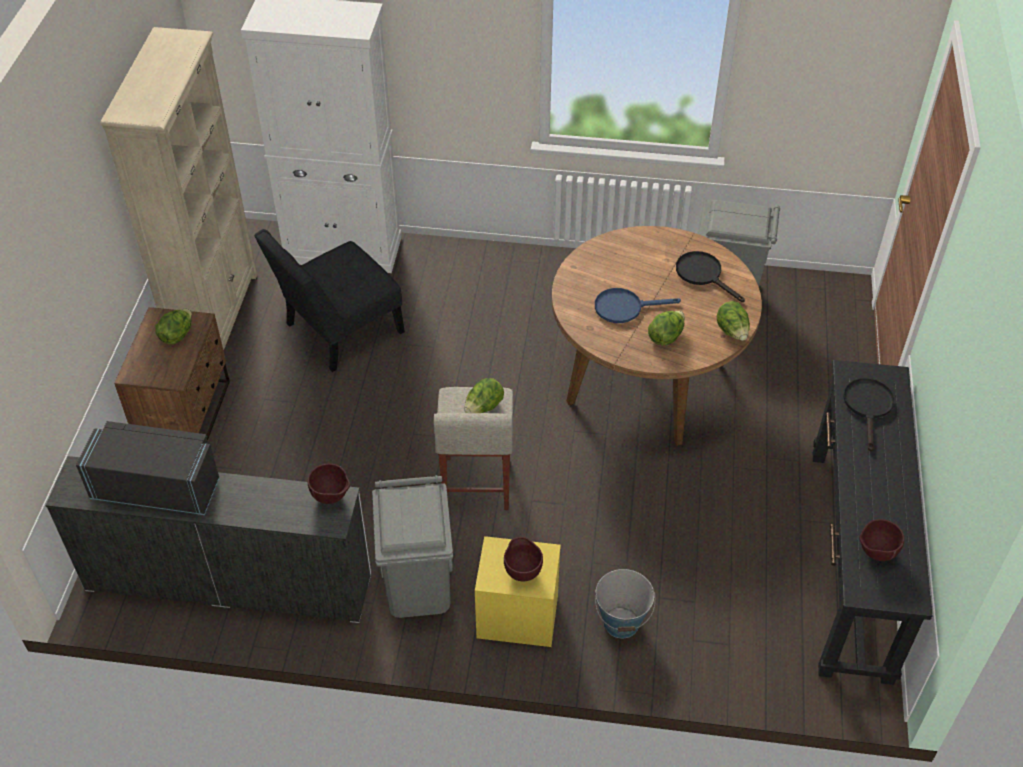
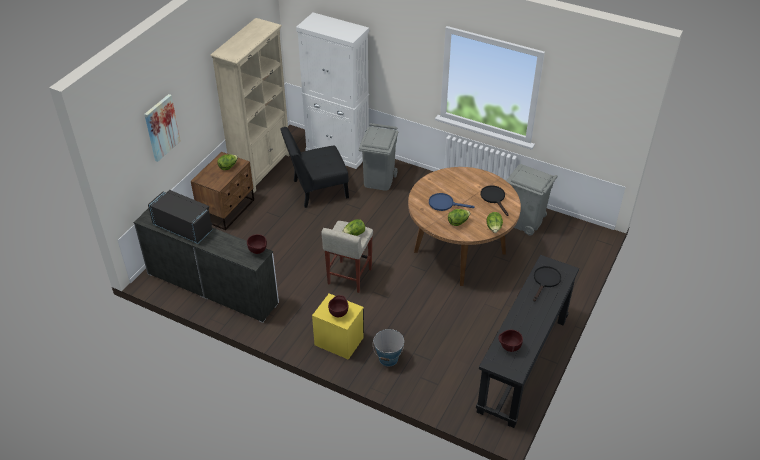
camera: 20 degrees right, 5 degrees down
grey trash can [372,475,453,618] -> grey trash can moved to [359,123,398,191]
none -> picture [144,94,181,162]

